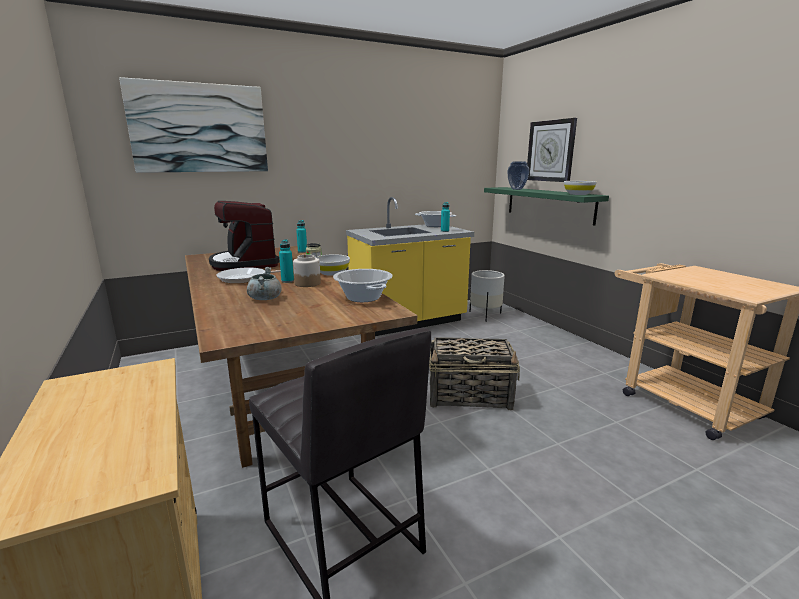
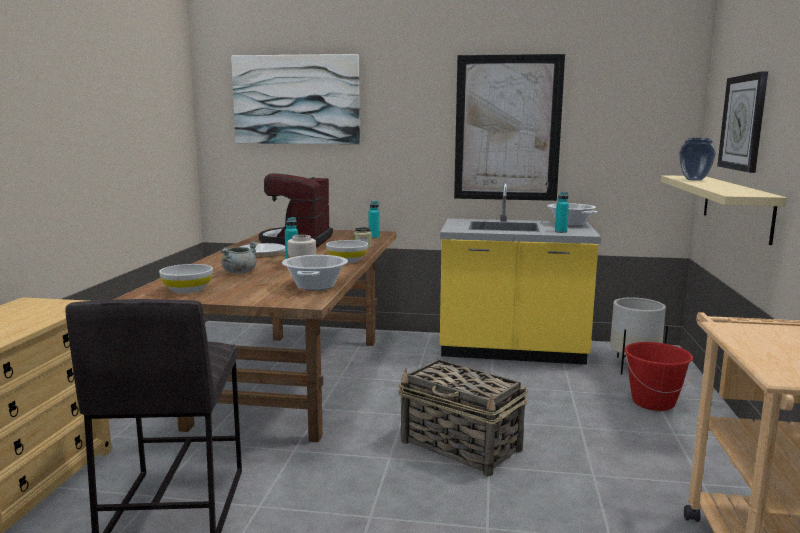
camera: 35 degrees right, 5 degrees down
green shelf [484,187,609,226] -> beige shelf [661,175,787,245]
white bowl [564,181,597,195] -> white bowl moved to [159,264,213,293]
none -> picture [454,54,565,201]
none -> red bucket [624,342,693,411]

